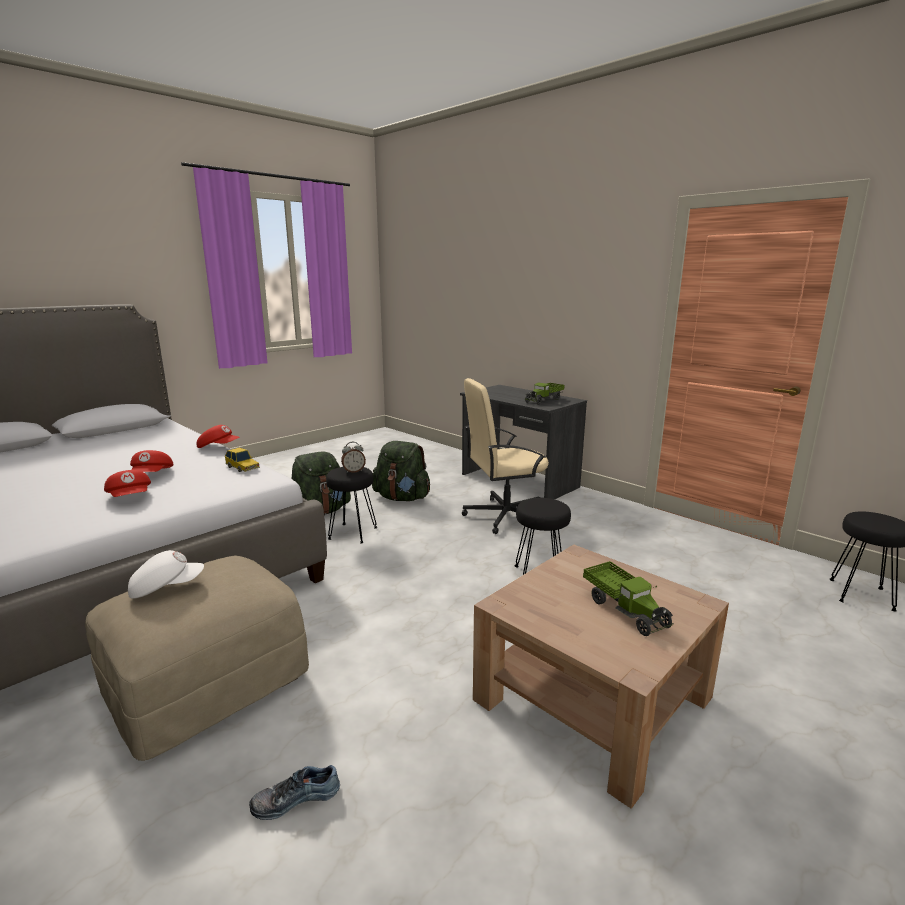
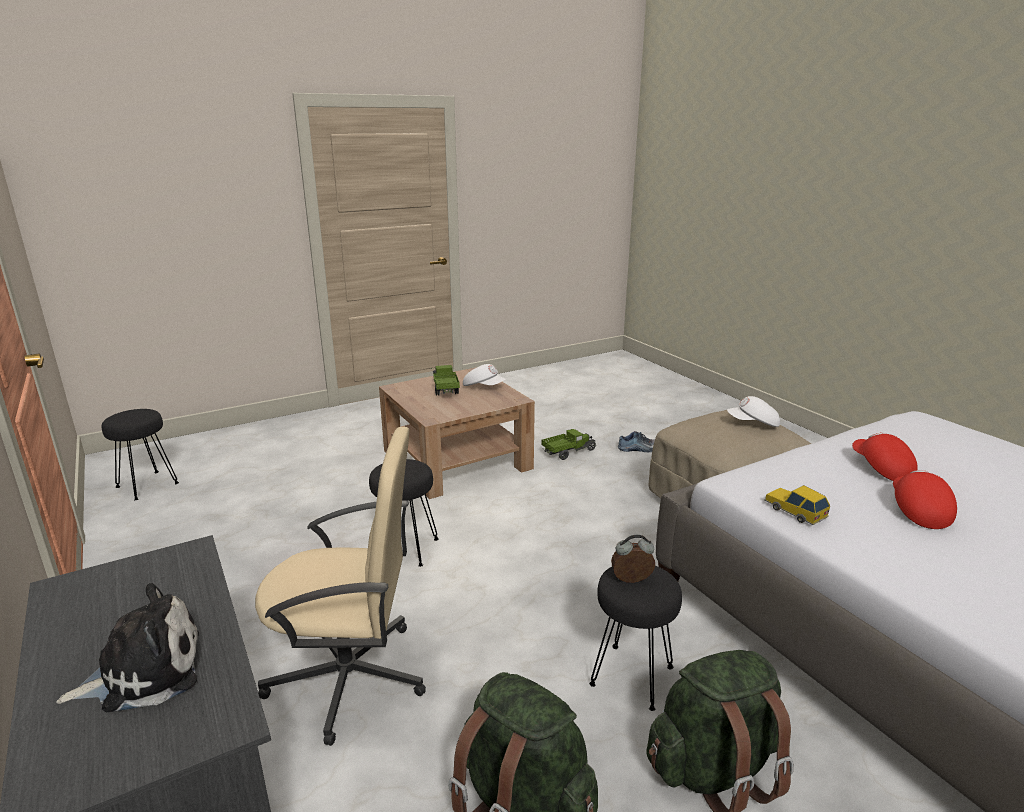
camera: 165 degrees left, 5 degrees up
red cap [196,425,240,448] -> none
toy truck [524,382,565,405] -> toy truck moved to [541,429,597,460]
none -> plush toy [56,583,199,712]
none -> white cap [463,364,505,386]

